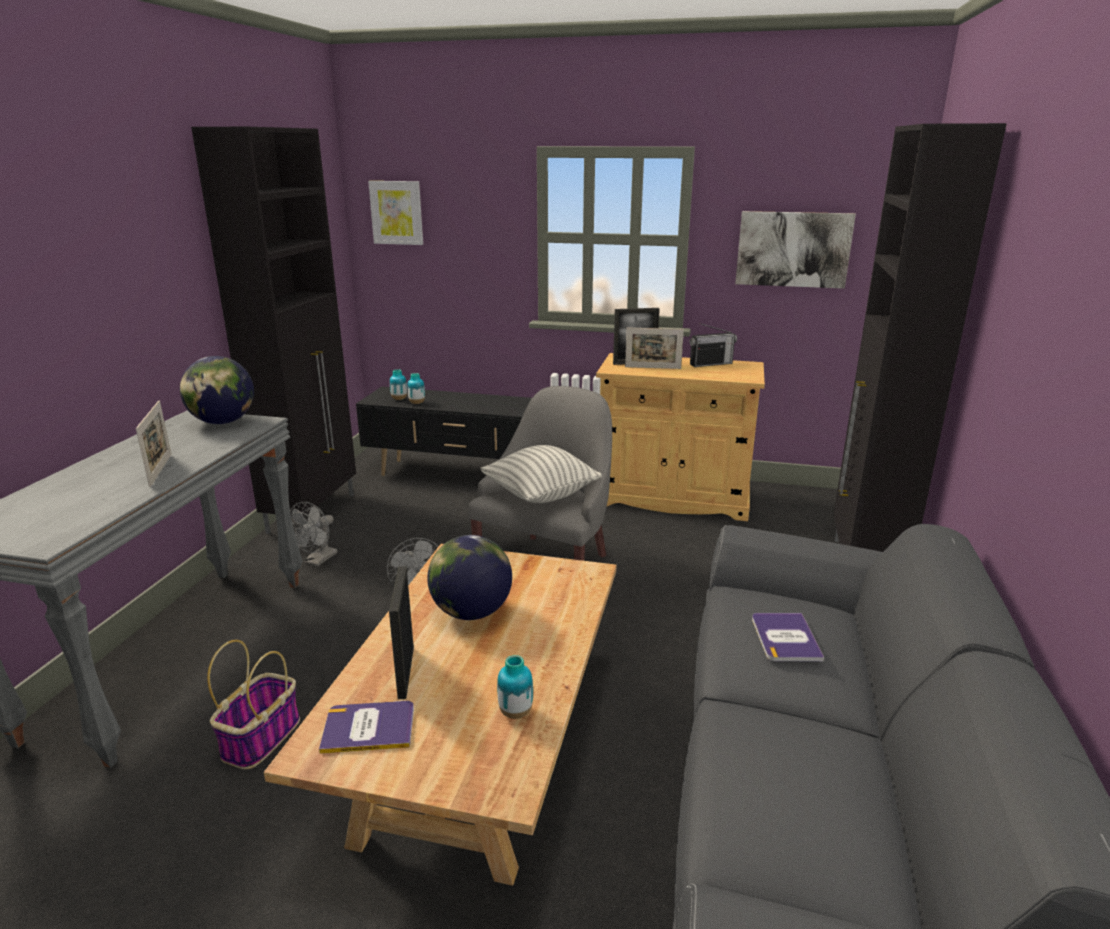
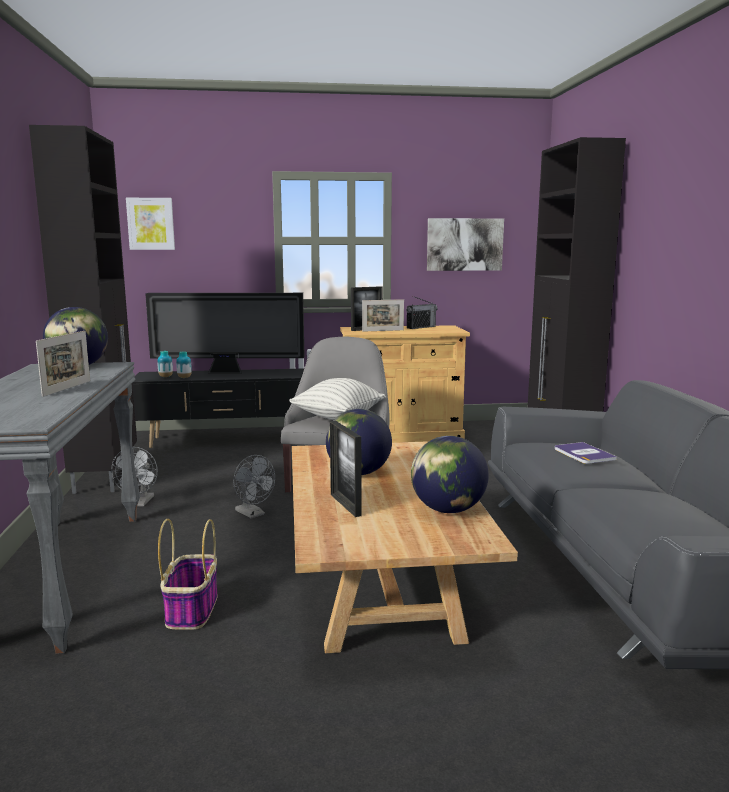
camera: 20 degrees left, 10 degrees down
picture frame [136,400,171,487] -> picture frame turned 45 degrees clockwise [36,331,90,397]
book [319,701,414,754] -> none
vase [497,655,533,719] -> globe [411,436,489,513]
none -> television [145,293,305,374]

